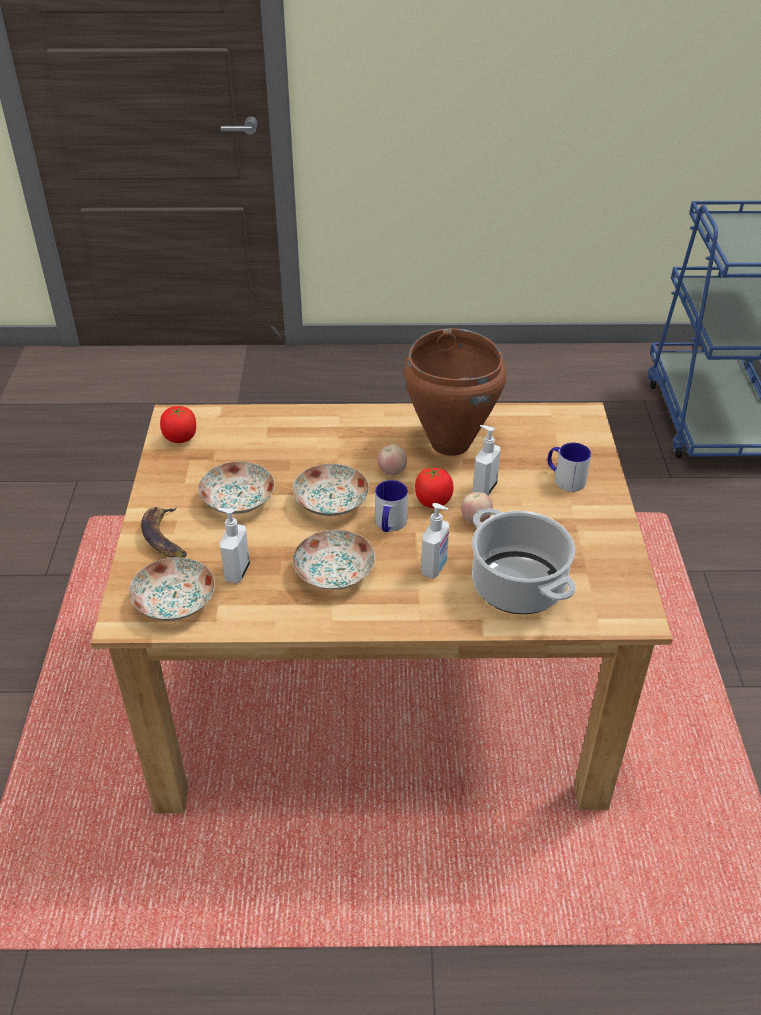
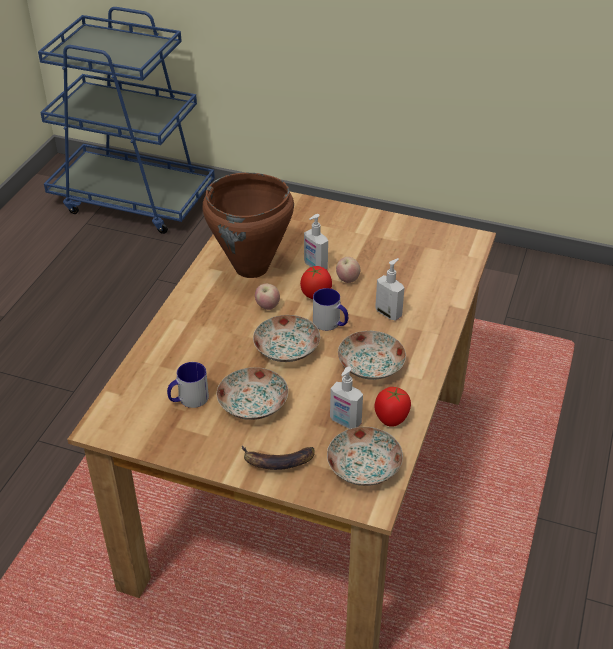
camera: 70 degrees left, 0 degrees up
tomato [160,406,196,443] -> tomato moved to [375,387,411,427]
cooking pot [472,508,576,614] -> none
mug [547,443,591,492] -> mug moved to [167,362,209,408]

